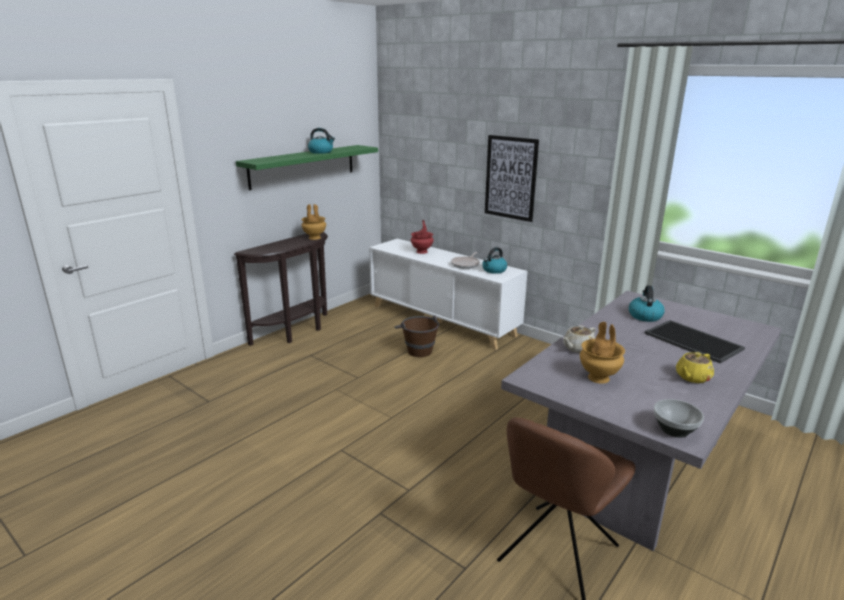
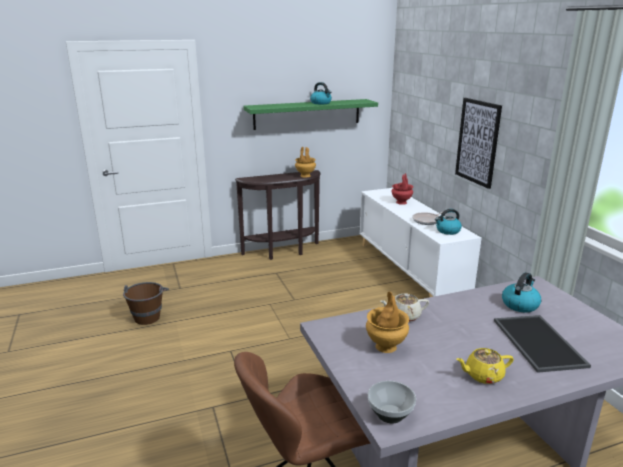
camera: 30 degrees right, 0 degrees up
brown bucket [394,315,439,357] -> brown bucket moved to [123,282,169,325]

